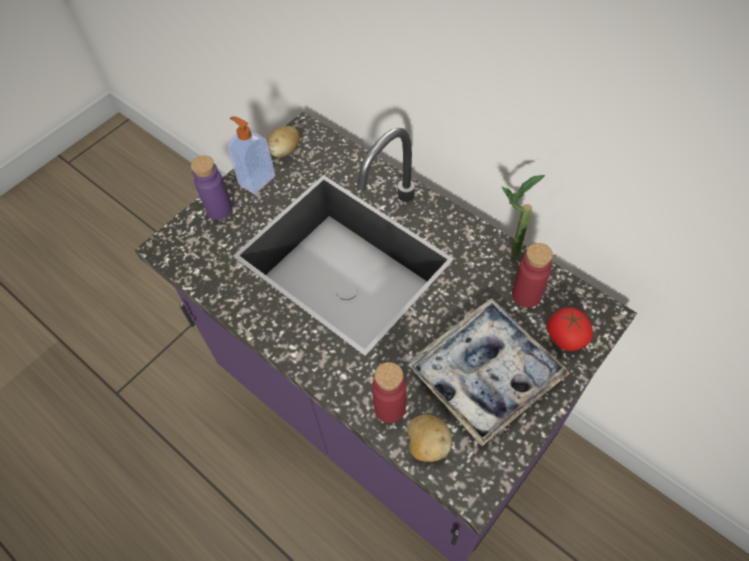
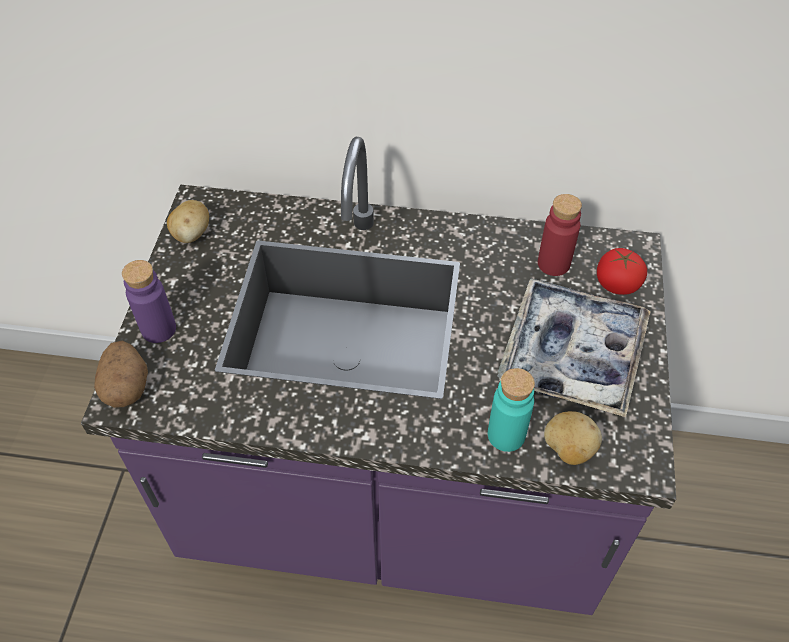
camera: 35 degrees left, 5 degrees down
soap dispenser [228,116,275,194] -> none
red bottle [372,362,406,423] -> turquoise bottle [488,368,535,452]
potted plant [502,175,545,258] -> none
none -> potato [94,341,148,408]

